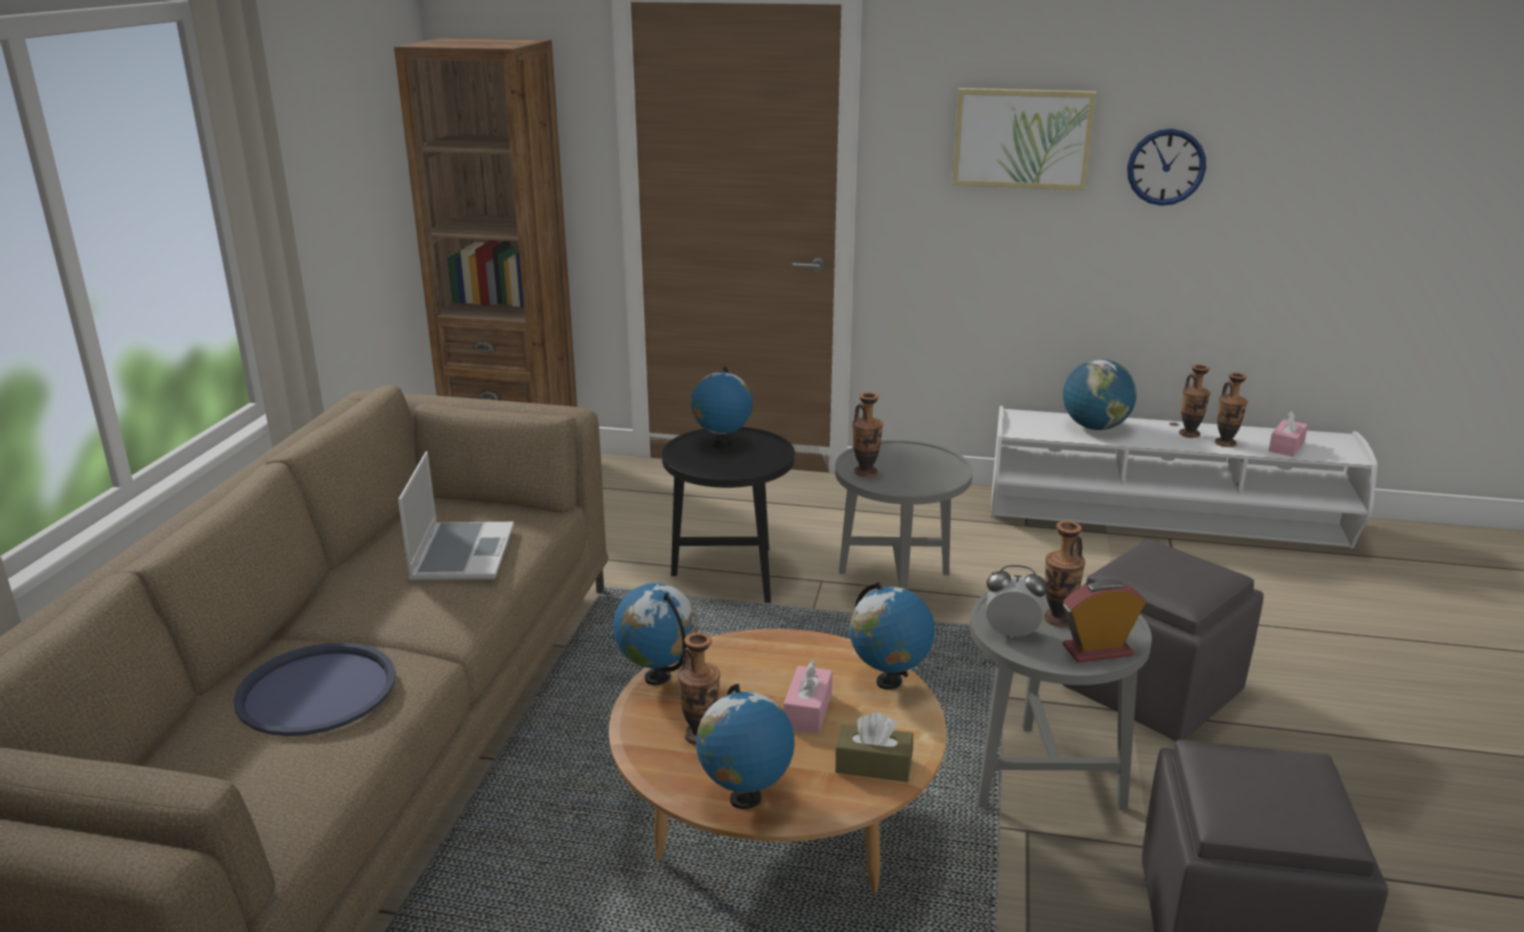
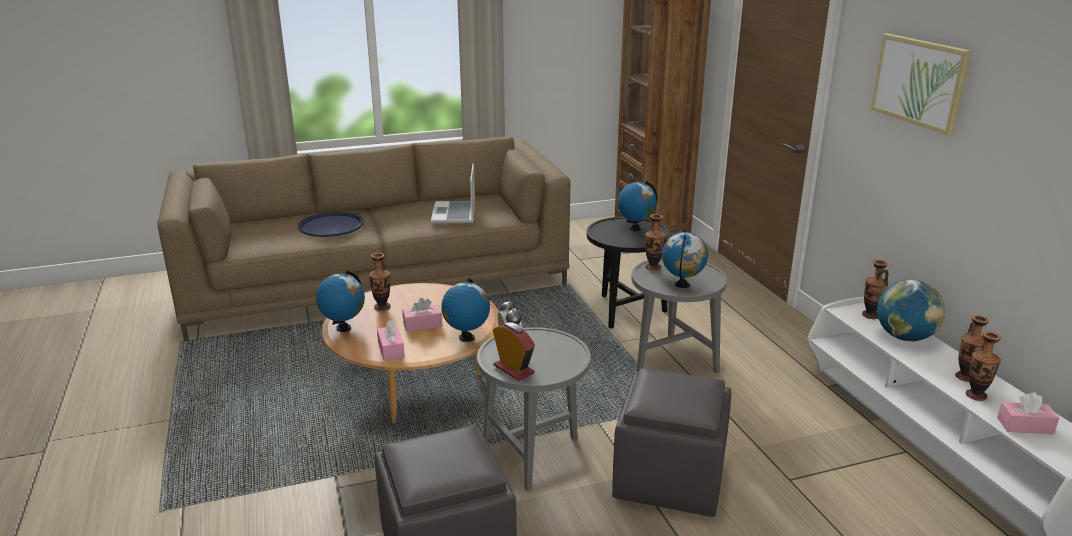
camera: 60 degrees right, 0 degrees up
laptop [398,451,514,580] -> laptop turned 120 degrees clockwise [431,164,475,224]
globe [613,583,698,685] -> globe moved to [662,232,708,288]
brown tissue box [835,713,913,782] -> pink tissue box [377,320,405,361]
vase [1044,521,1085,627] -> vase moved to [862,260,888,319]
wall clock [1127,129,1206,206] -> none

